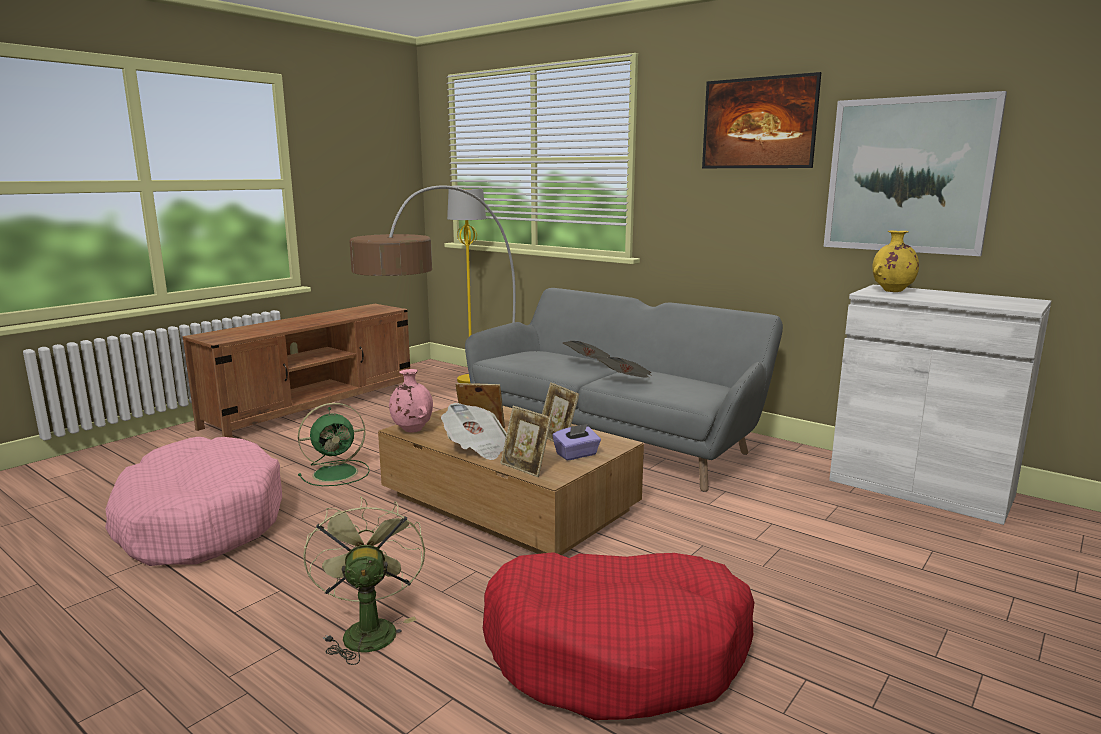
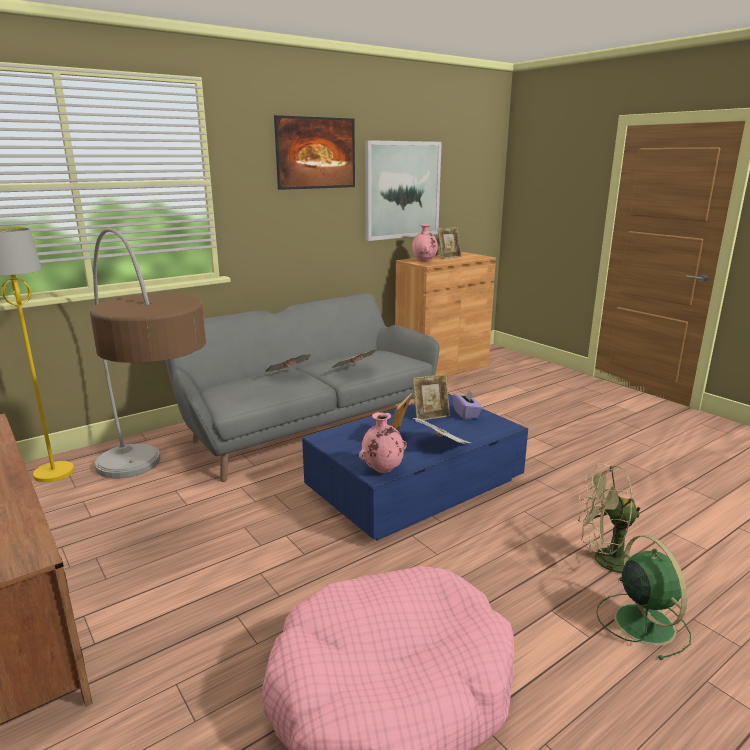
camera: 75 degrees left, 5 degrees up
green fan [298,403,370,486] -> green fan moved to [596,535,691,660]
brown coffee table [378,406,644,555] -> blue coffee table [302,394,528,541]
red dog bed [483,552,755,720] -> none
picture frame [500,406,552,477] -> picture frame moved to [437,227,462,259]
white cabinet [829,285,1051,525] -> brown cabinet [395,252,496,377]
yellow vase [872,230,919,292] -> pink vase [412,224,438,262]

